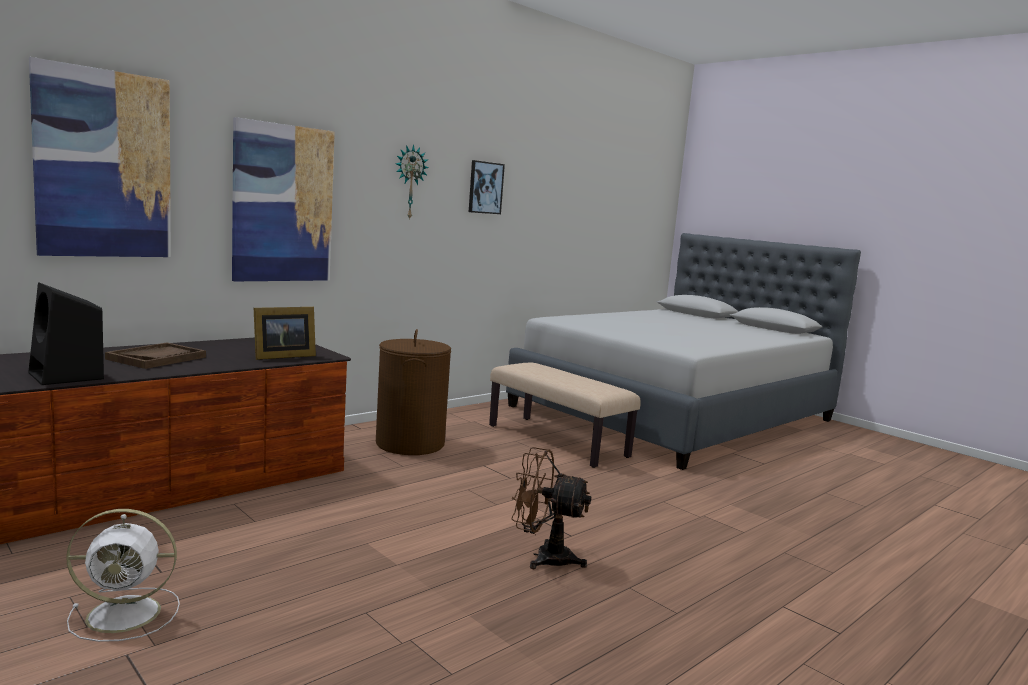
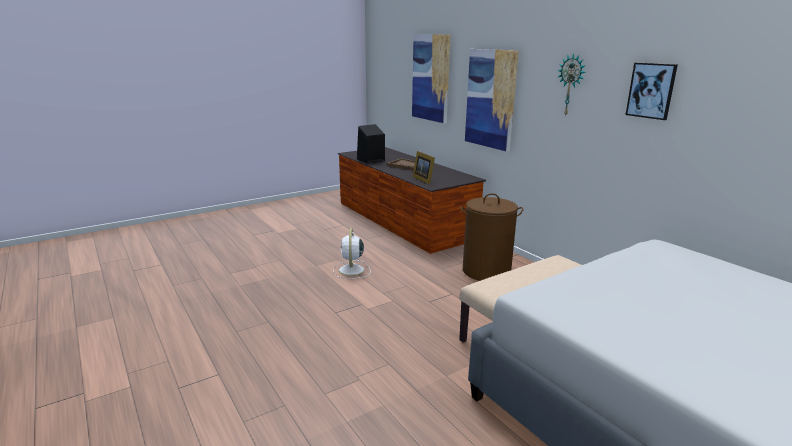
camera: 100 degrees right, 10 degrees up
white fan [66,509,180,642] -> white fan moved to [333,228,371,279]
brown fan [512,447,591,569] -> none

